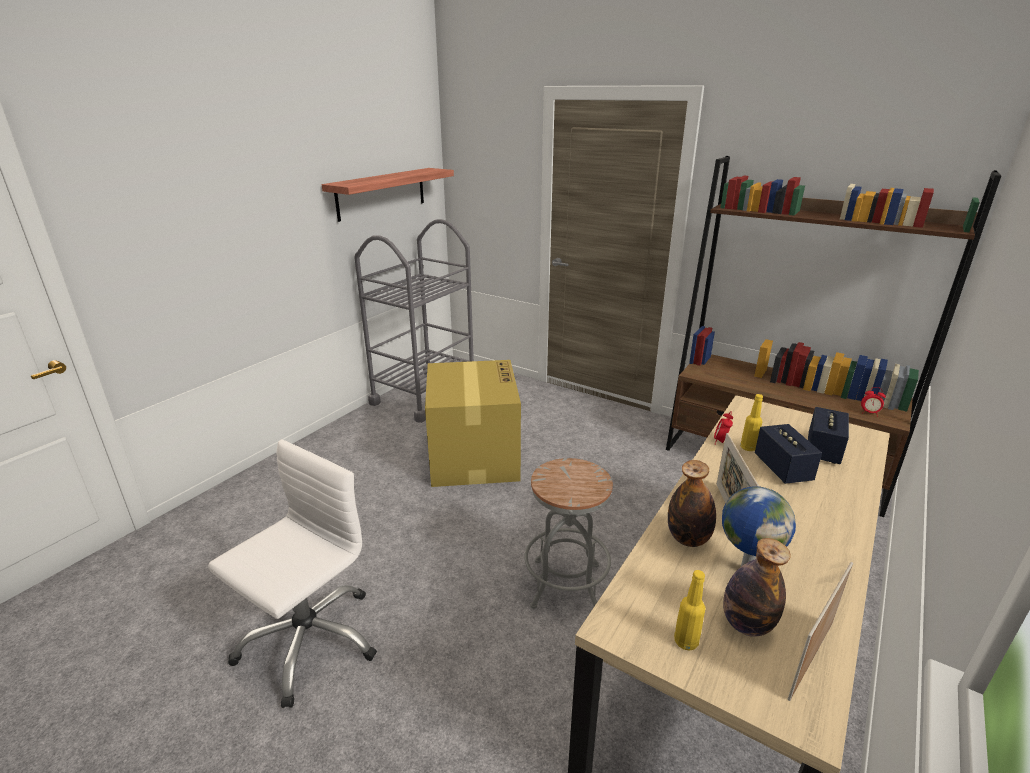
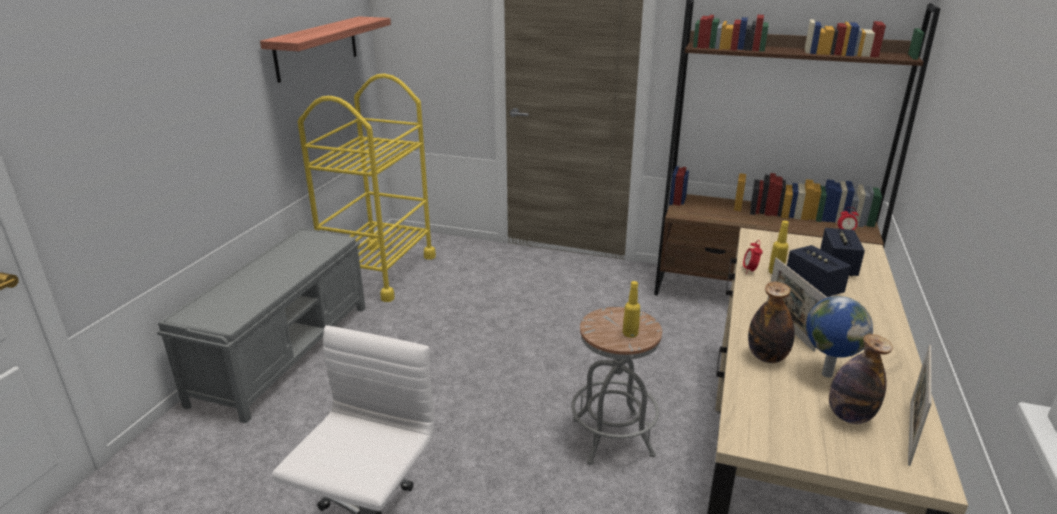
camera: 15 degrees left, 0 degrees up
grey cart [354,219,474,423] -> yellow cart [298,73,436,302]
cardboard box [425,360,521,487] -> none
yellow bottle [674,570,705,651] -> yellow bottle moved to [623,281,640,338]
none -> grey bench [157,228,365,423]

